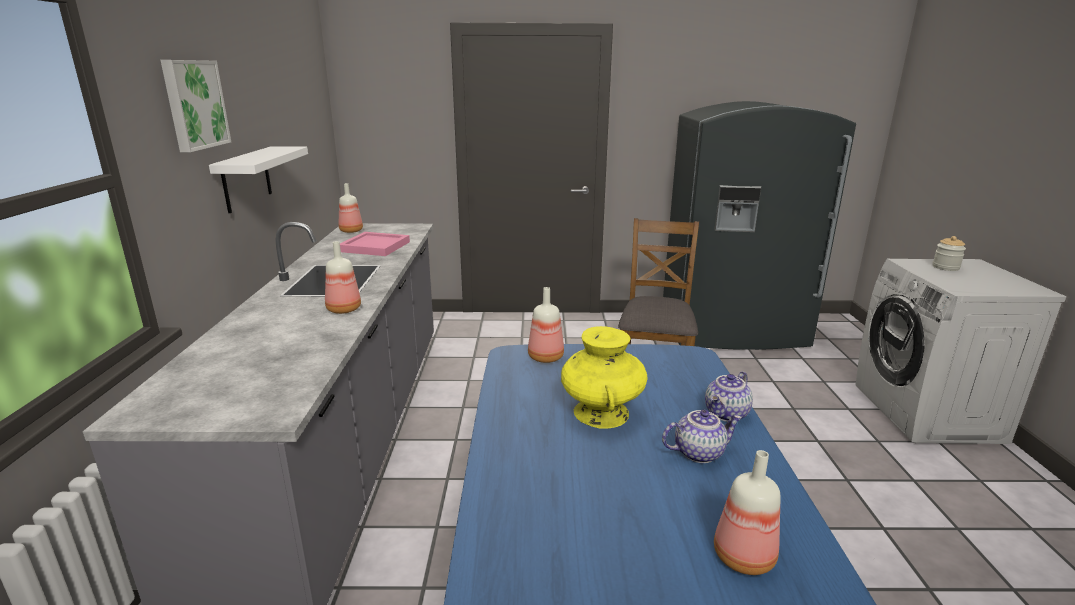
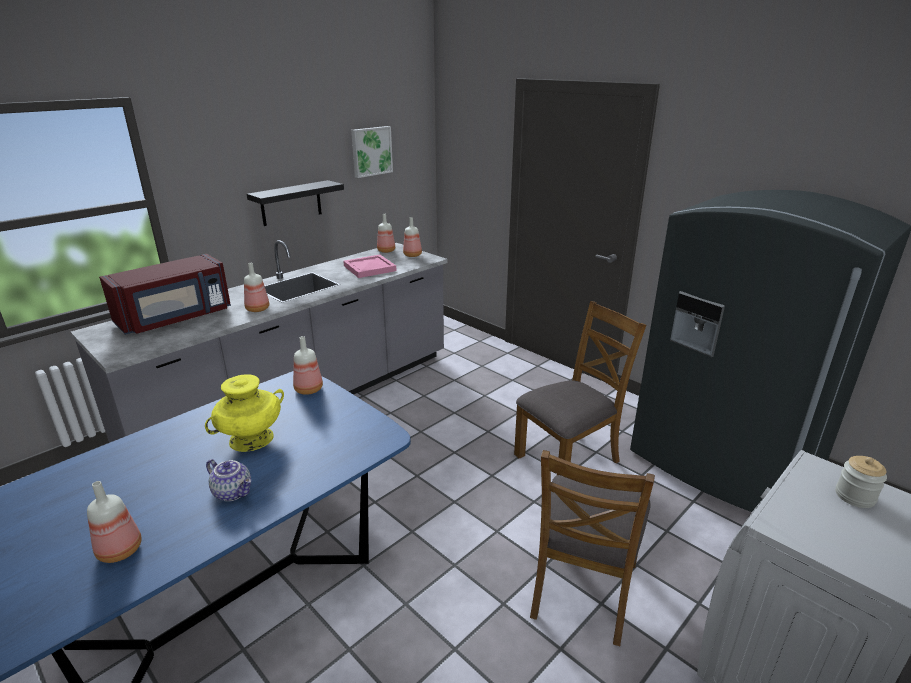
camera: 45 degrees right, 5 degrees up
picture [160,60,231,152] -> picture moved to [351,126,393,178]
white shelf [209,146,308,213] -> black shelf [247,180,344,226]
teapot [705,371,753,422] -> none
none -> red microwave [99,254,231,335]
none -> bottle [403,217,422,257]
none -> brown chair [530,450,655,646]

